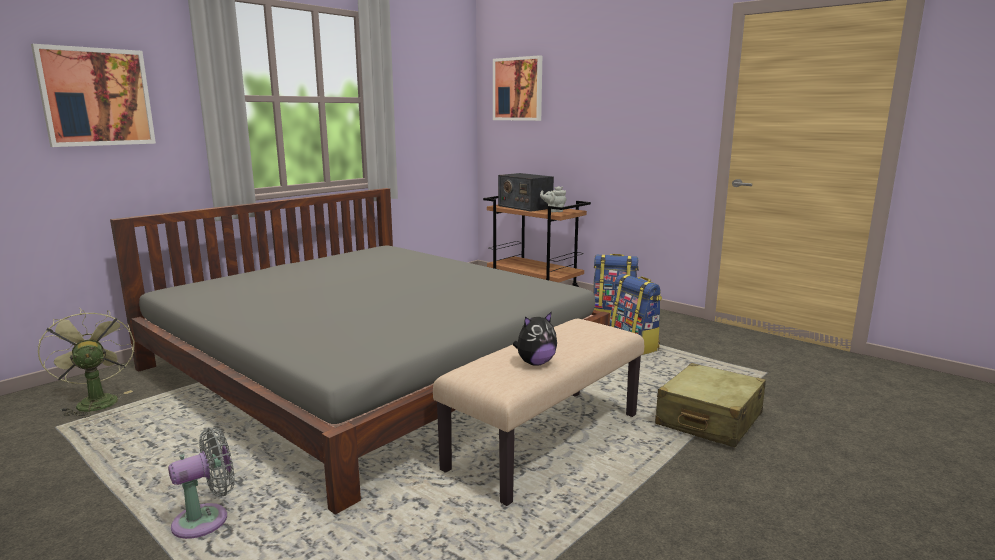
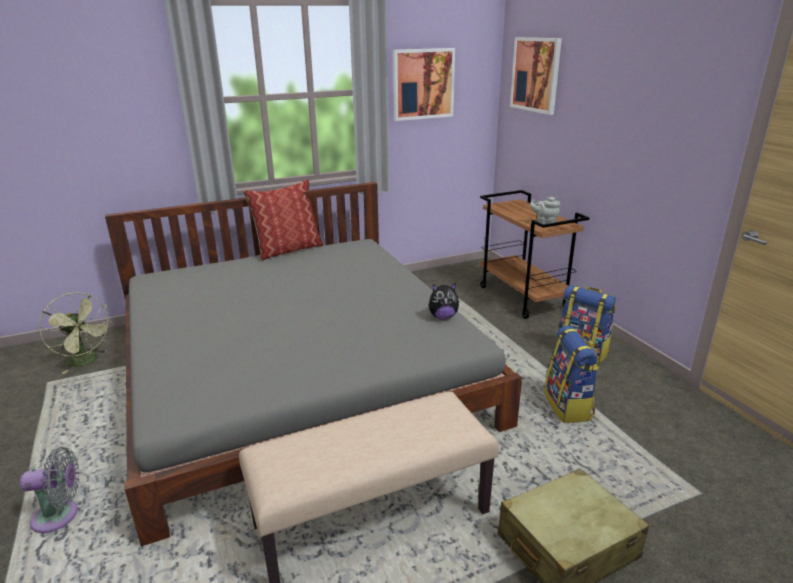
camera: 25 degrees right, 10 degrees up
picture [31,44,156,147] -> picture moved to [393,48,455,121]
green fan [38,308,134,418] -> green fan turned 135 degrees clockwise [39,292,113,374]
radio [498,173,554,212] -> none
plush toy [513,311,557,366] -> plush toy moved to [429,283,459,320]
none -> pillow [243,179,323,261]

